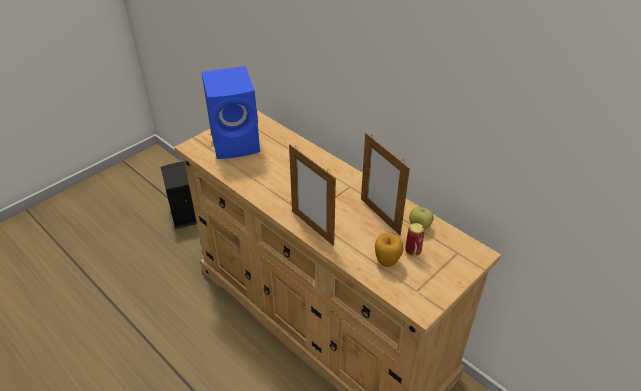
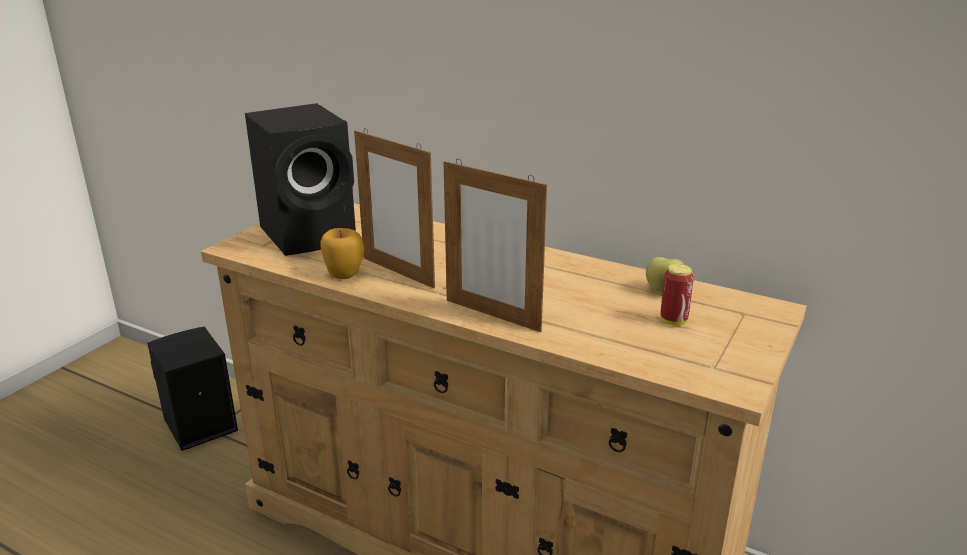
camera: 15 degrees left, 15 degrees down
blue speaker [201,66,260,159] -> black speaker [245,103,356,256]
picture frame [361,133,410,235] -> picture frame moved to [354,128,435,288]
apple [375,233,403,267] -> apple moved to [320,228,364,279]

